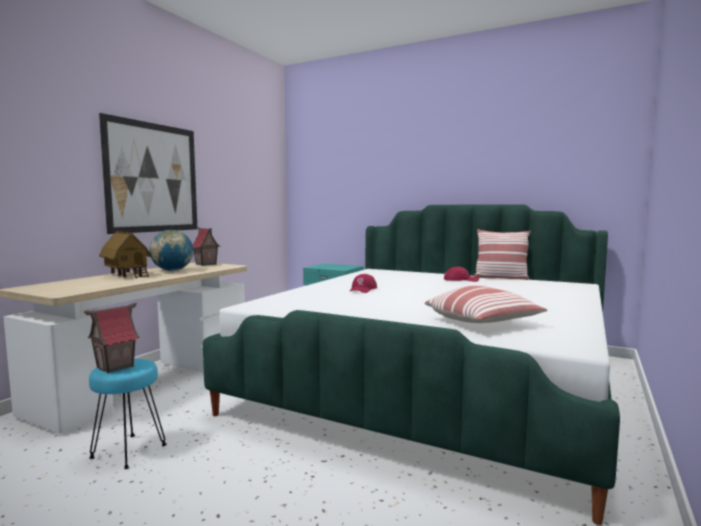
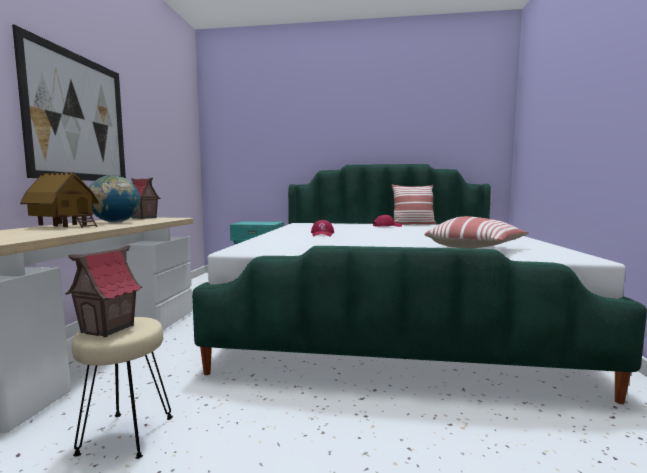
camera: 20 degrees left, 0 degrees up
turquoise stool [89,359,167,469] -> beige stool [72,317,173,459]

